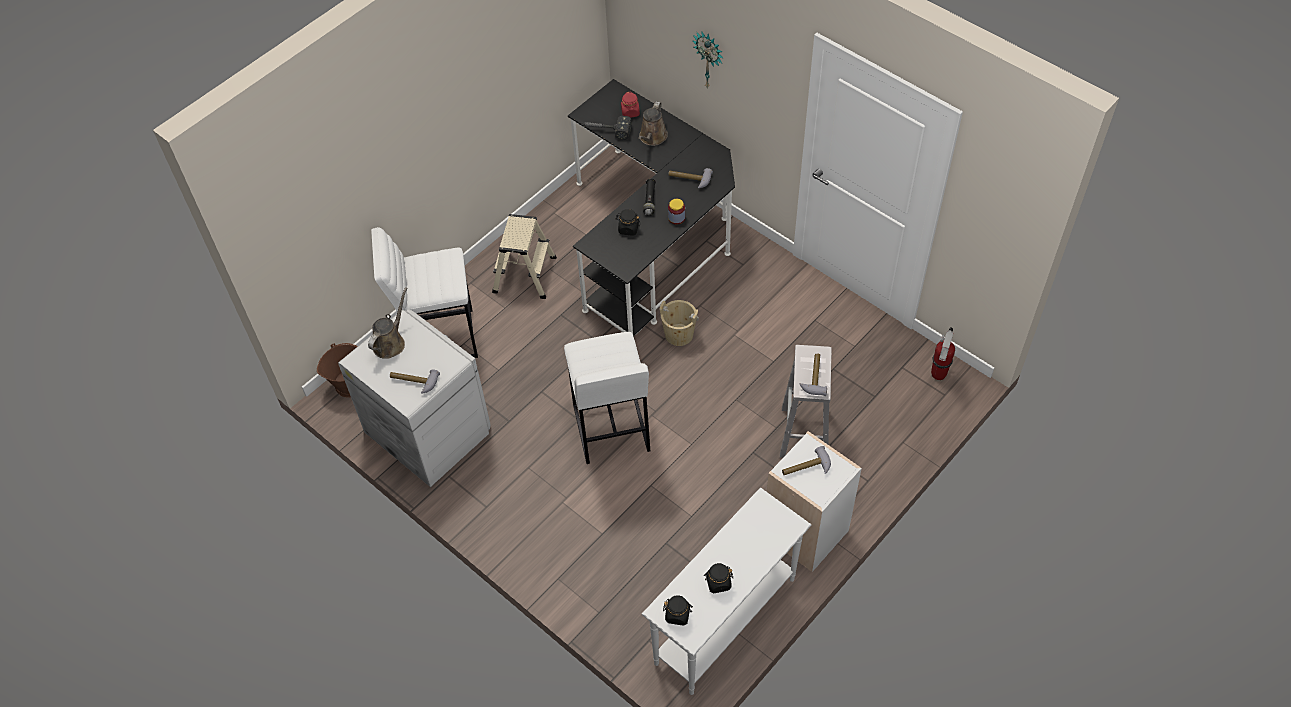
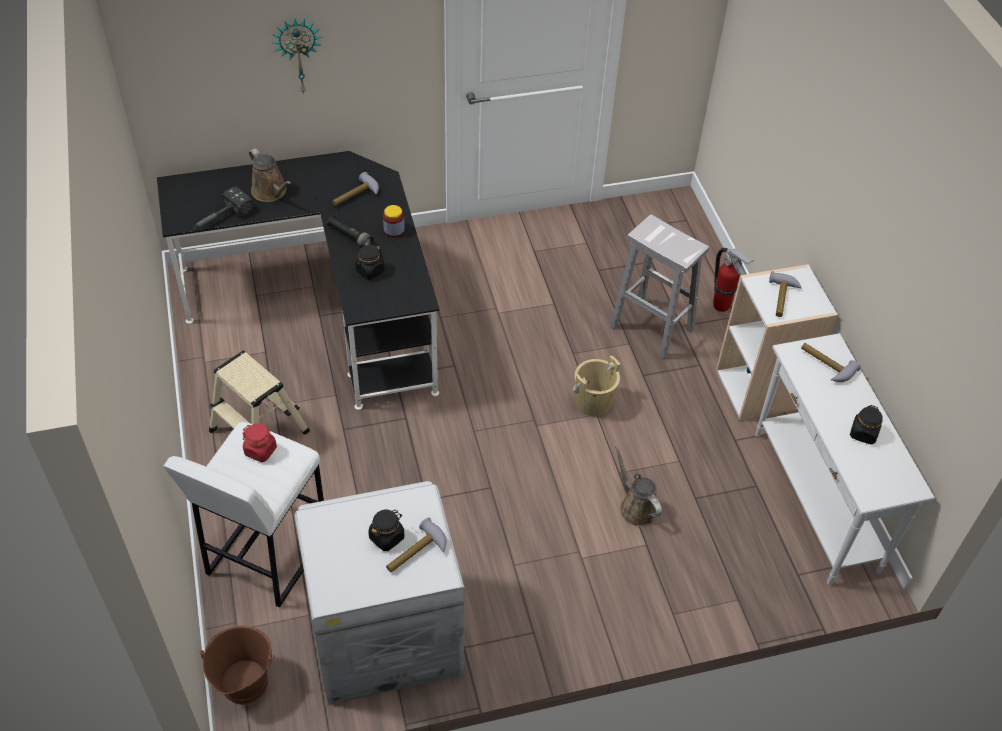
camera: 60 degrees left, 5 degrees down
brown watering can [368,287,407,359] -> brown watering can moved to [614,442,662,527]
white stool [564,332,650,464] -> none
red jar [621,92,640,118] -> red jar moved to [242,424,277,462]
beige bucket [660,300,699,346] -> beige bucket moved to [573,355,620,416]
black jar [663,595,693,626] -> black jar moved to [368,510,404,551]
hammer [799,354,827,396] -> hammer moved to [801,343,861,382]
fire extinguisher [931,327,955,380] -> fire extinguisher moved to [713,248,753,312]

